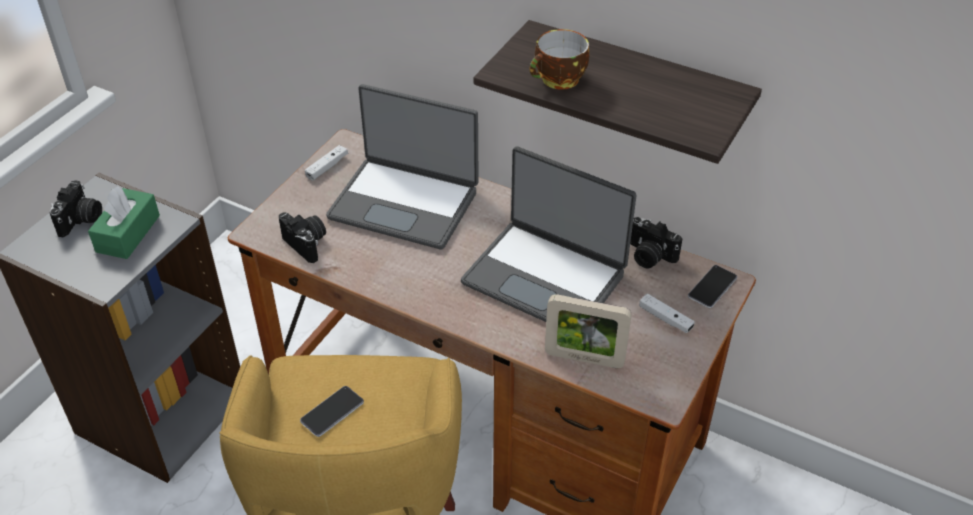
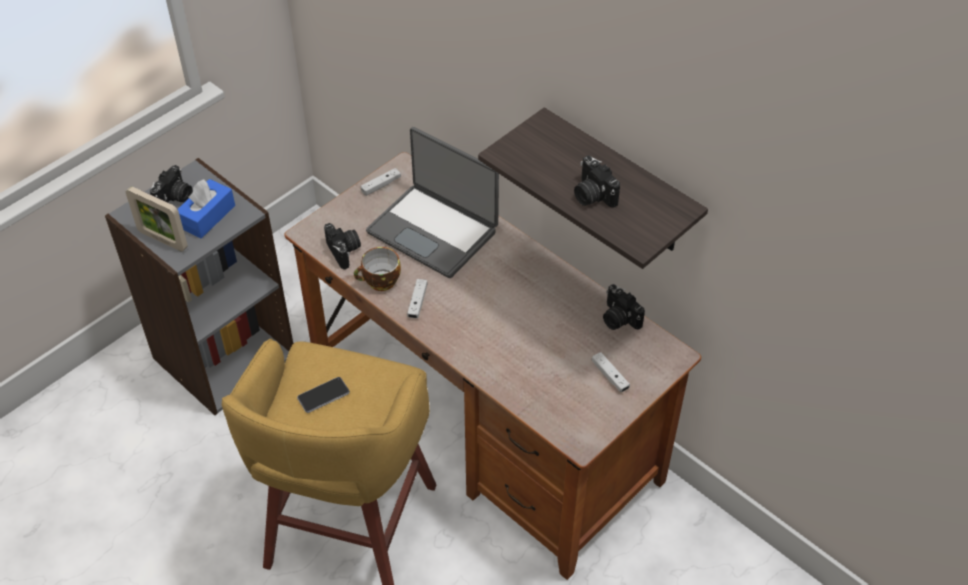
camera: 15 degrees right, 5 degrees up
green tissue box [88,186,160,259] -> blue tissue box [178,179,235,239]
laptop [461,146,637,322] -> none
cup [530,29,589,90] -> cup moved to [354,247,401,291]
picture frame [545,294,632,368] -> picture frame moved to [126,186,188,252]
phone [688,265,737,308] -> none
none -> white game controller [407,279,427,318]
none -> camera [574,156,620,208]

